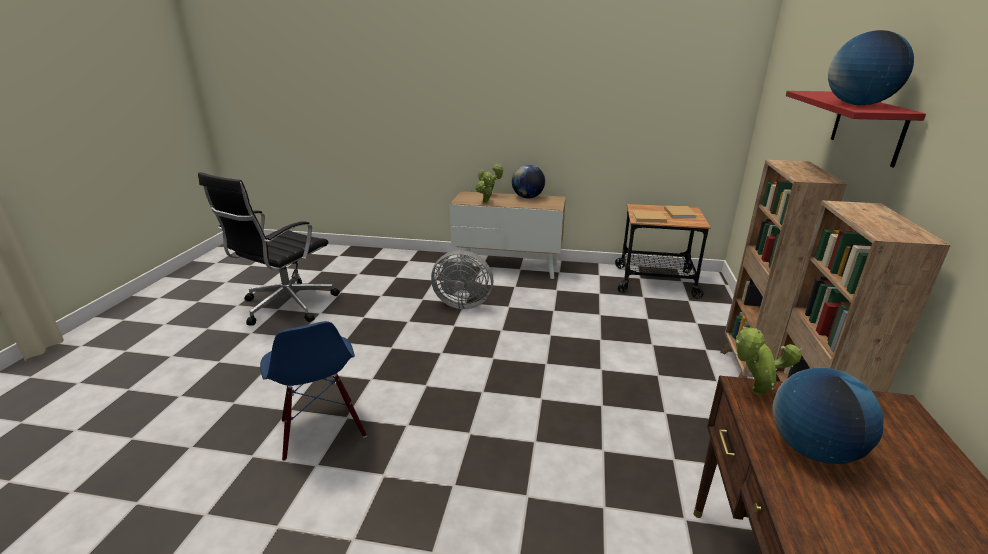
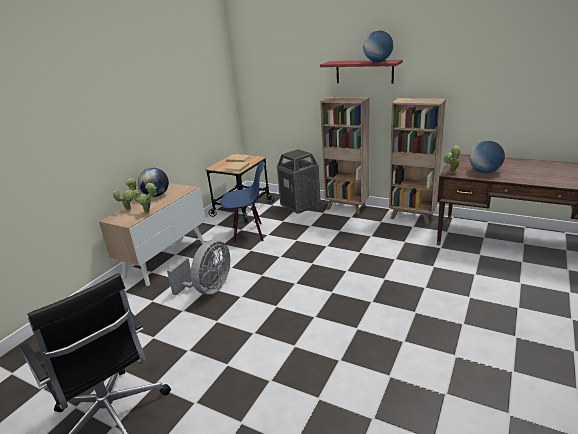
camera: 70 degrees left, 0 degrees up
blue chair [260,321,367,461] -> blue chair moved to [221,161,265,244]
none -> trash can [277,149,321,214]

